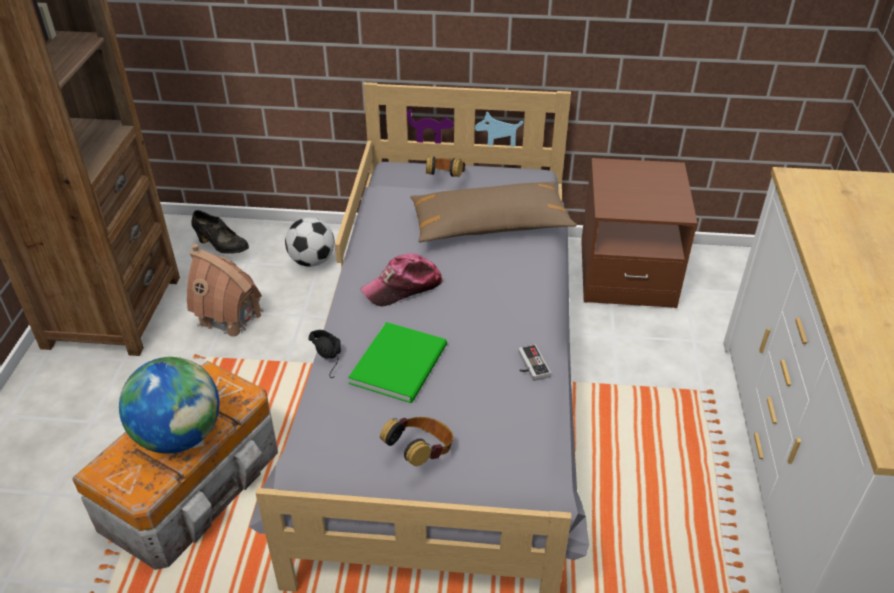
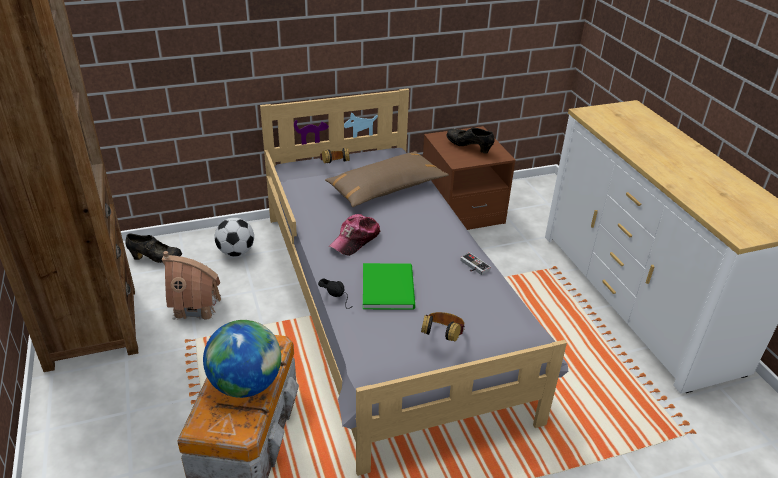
camera: 25 degrees left, 5 degrees down
none -> black shoe [447,127,495,154]

